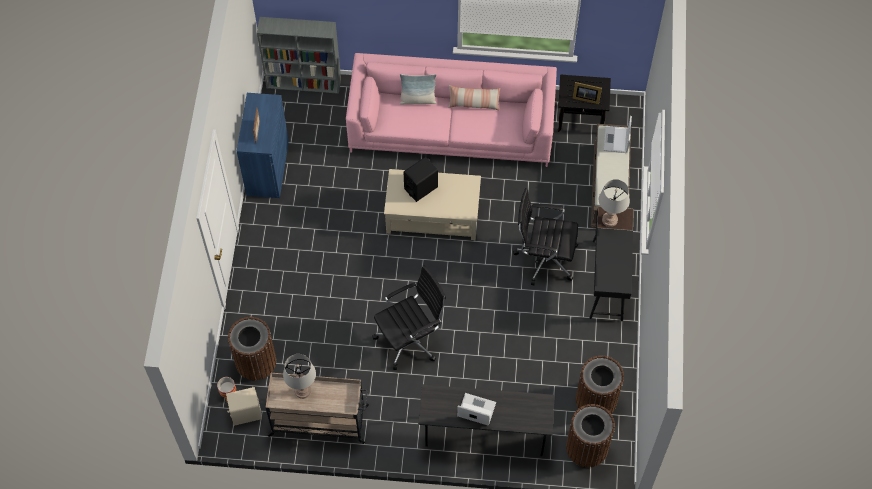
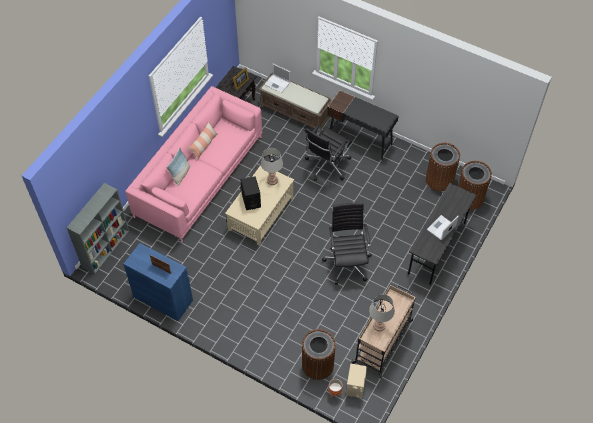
camera: 65 degrees left, 5 degrees down
grey table lamp [599,179,630,227] -> grey table lamp moved to [261,148,283,185]

